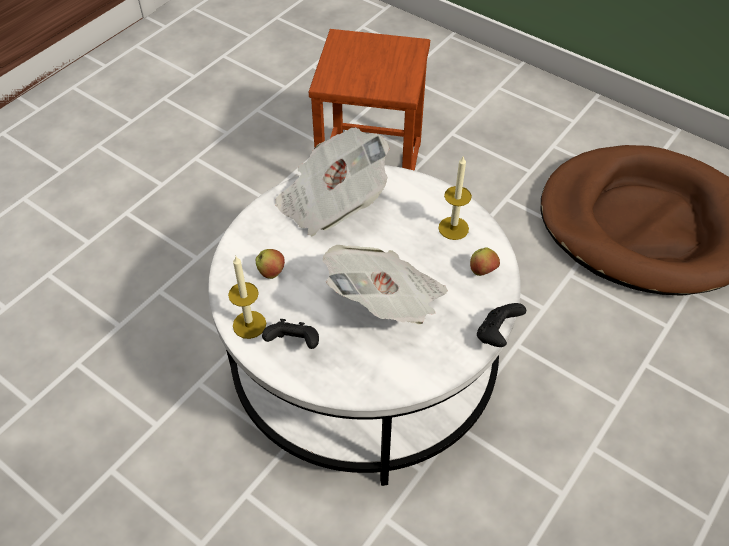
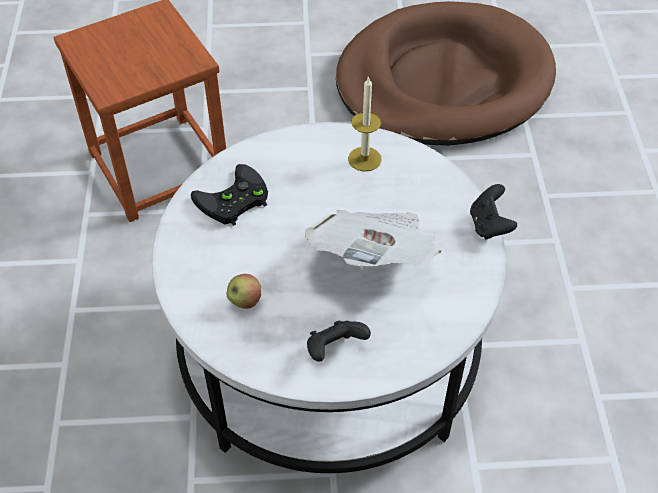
camera: 40 degrees left, 0 degrees up
candle [228,255,266,339] -> none
newspaper [275,127,390,236] -> black game controller [191,164,268,226]
apple [470,247,500,276] -> none

